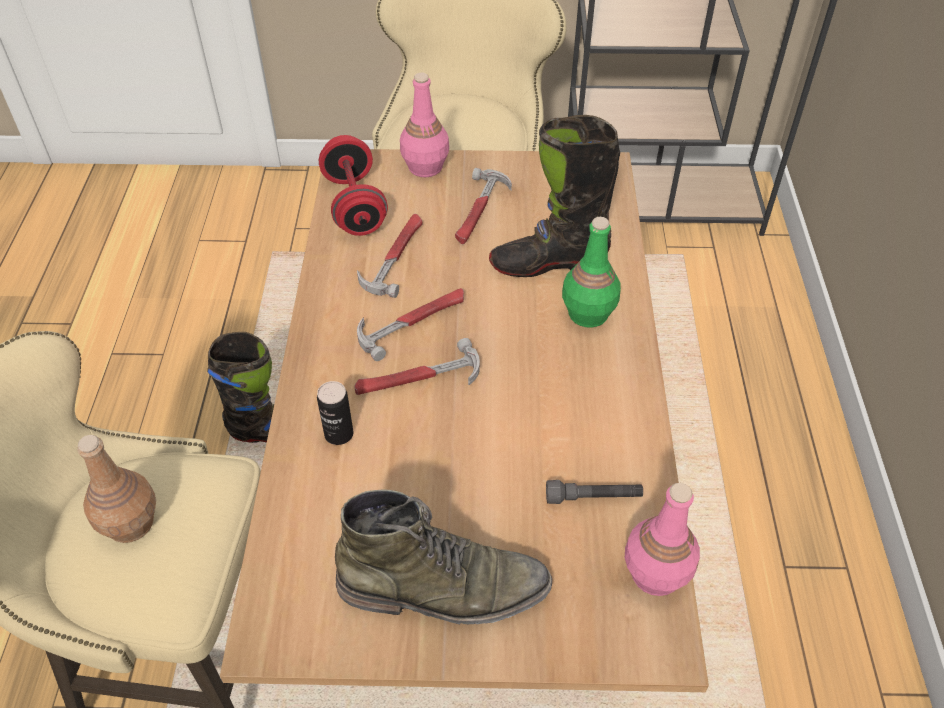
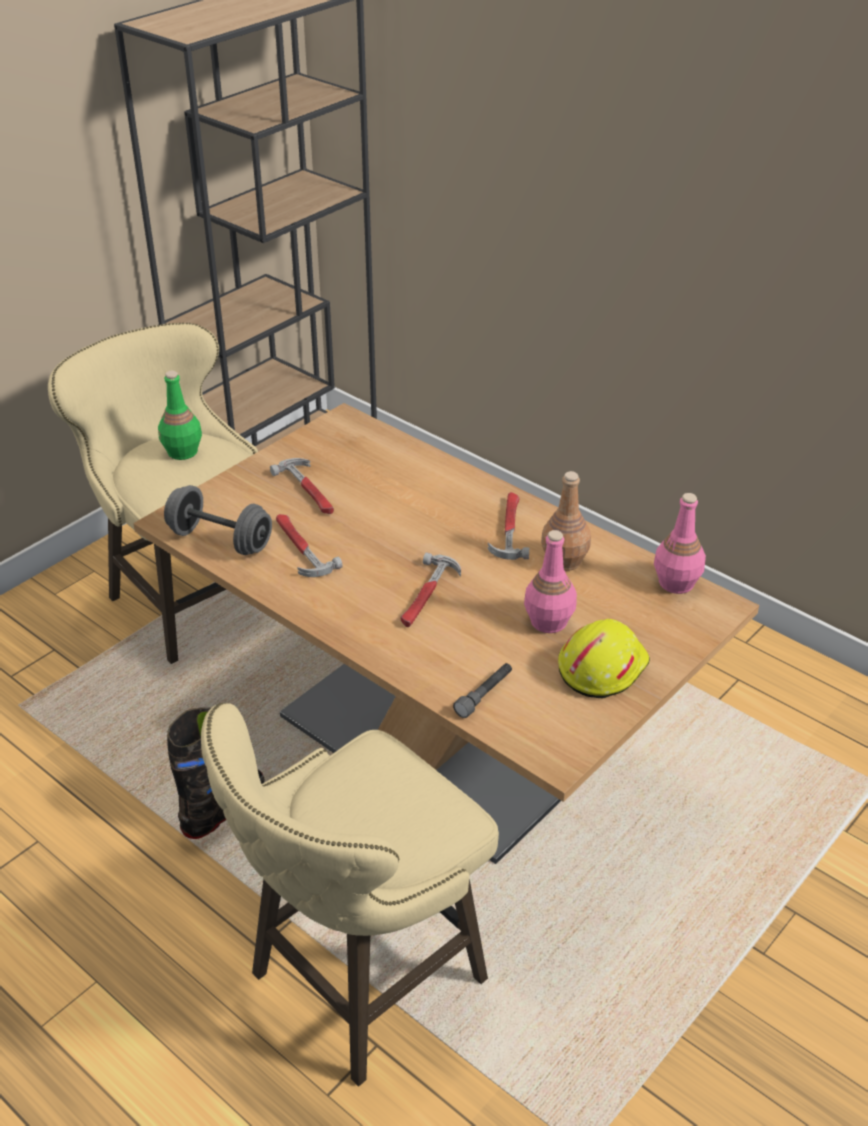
camera: 50 degrees left, 10 degrees down
brown bottle [77,435,156,543] -> brown bottle moved to [541,471,591,571]
can [317,381,353,445] -> none
red dumbbell [319,135,388,236] -> grey dumbbell [164,485,272,555]
green boot [335,489,552,625] -> yellow hard hat [558,619,650,698]
hammer [357,288,464,361] -> hammer moved to [488,492,529,560]
pink bottle [400,73,449,177] -> pink bottle moved to [524,530,577,633]
black boot [489,115,620,277] -> none
grey flashlight [546,480,643,504] -> grey flashlight moved to [453,663,512,718]
green bottle [562,217,621,328] -> green bottle moved to [158,371,202,460]

